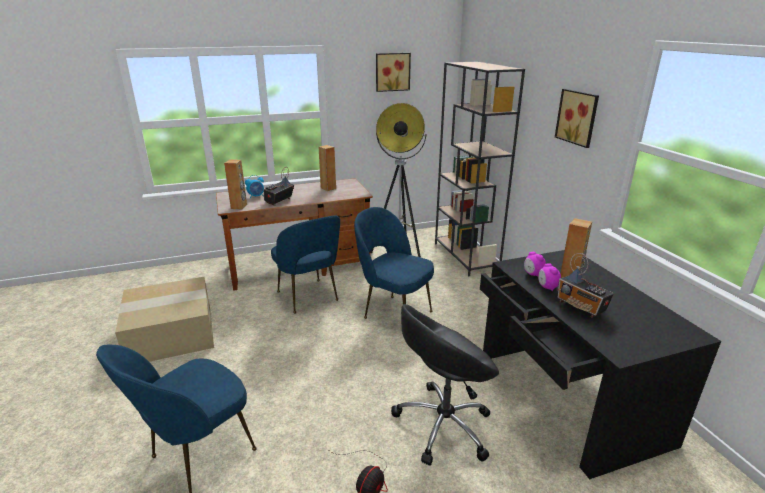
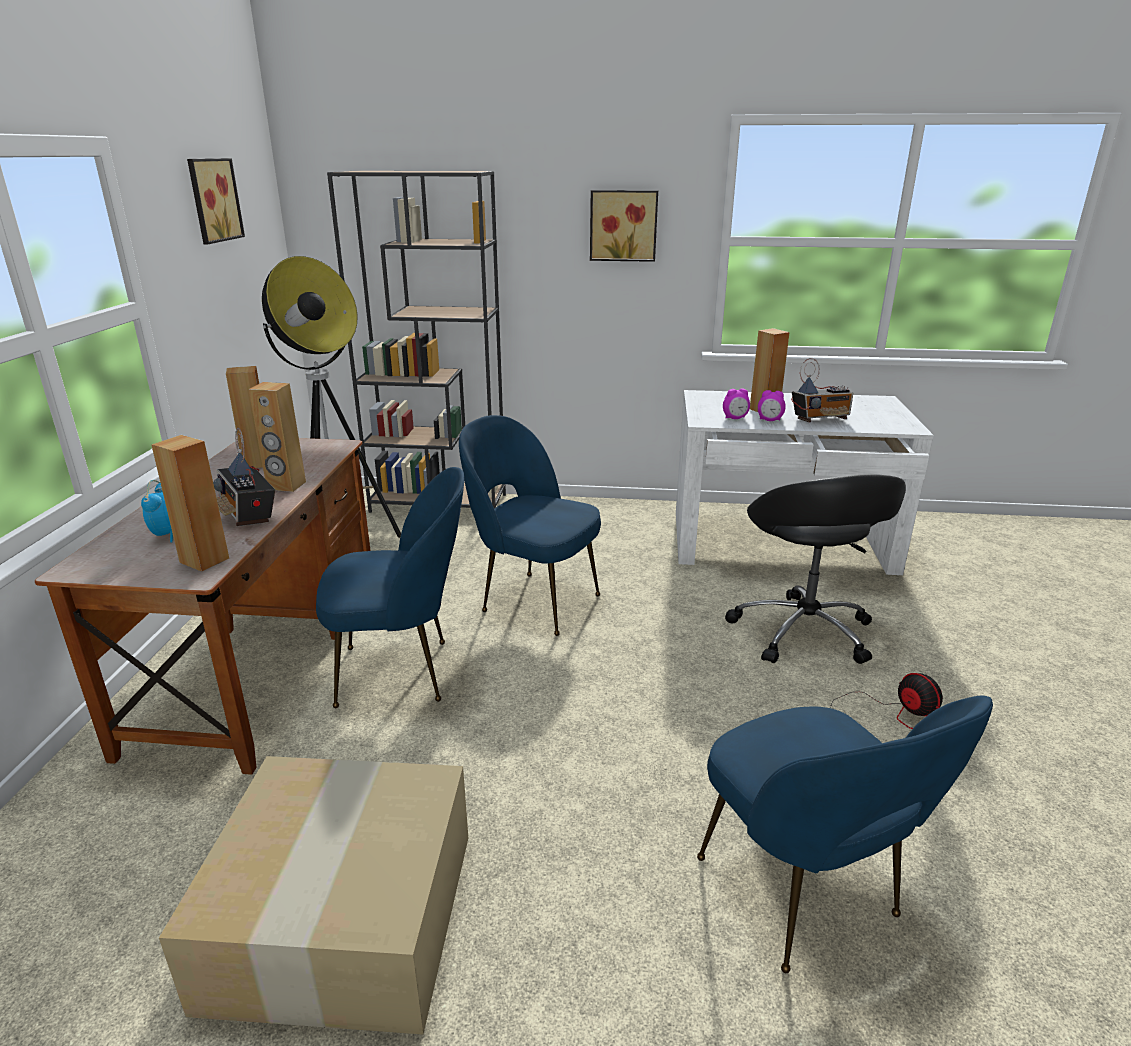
camera: 65 degrees left, 0 degrees up
blue chair [354,207,434,319] -> blue chair turned 60 degrees clockwise [459,415,601,636]
black desk [480,250,721,479] -> white desk [676,390,934,575]
none -> brown speaker [249,382,306,492]

